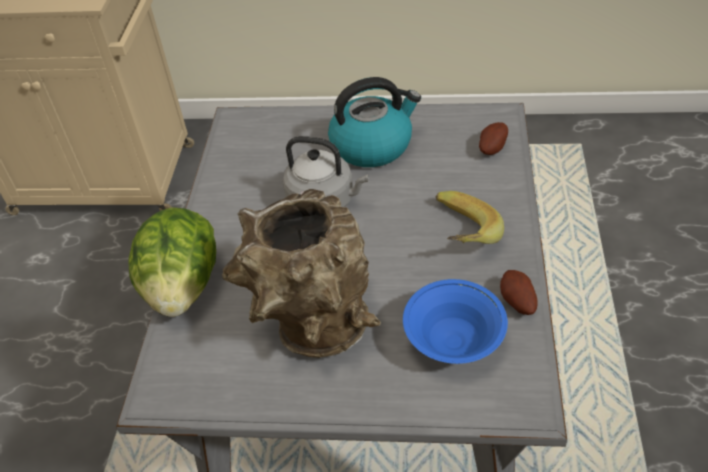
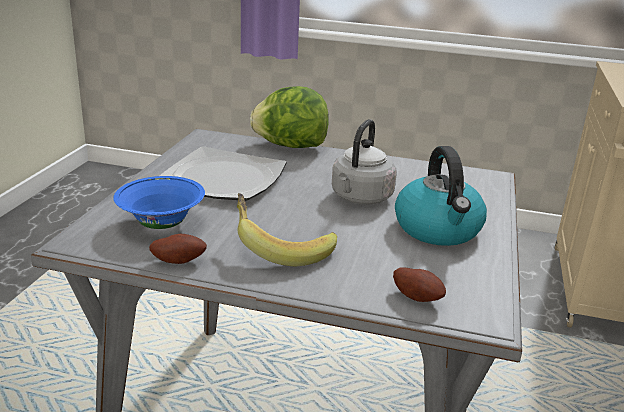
camera: 95 degrees right, 20 degrees down
brown vase [222,189,381,358] -> plate [159,146,287,201]

